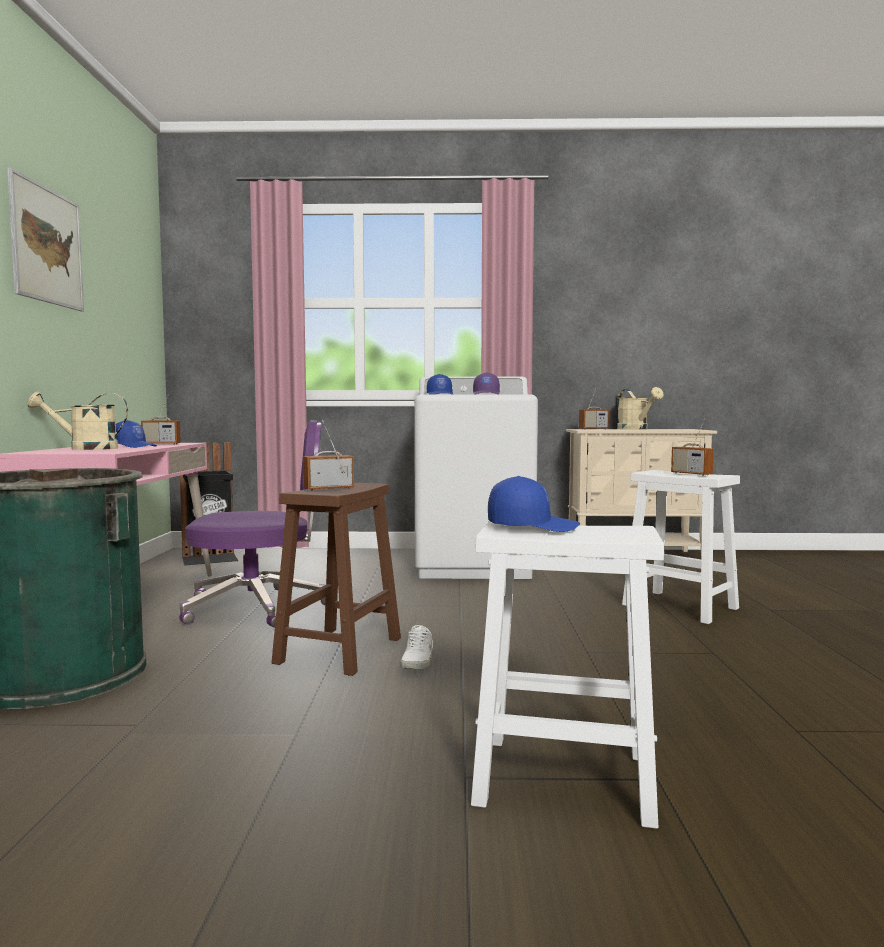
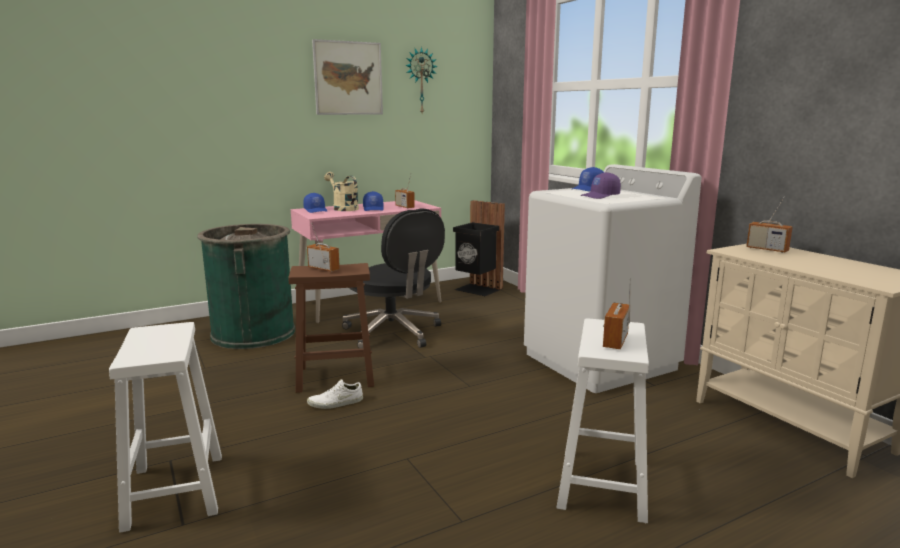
camera: 60 degrees right, 10 degrees up
purple office chair [179,420,326,628] -> black office chair [342,209,445,349]
blue cap [488,476,580,532] -> blue cap moved to [303,193,327,213]
beige watering can [617,387,663,429] -> none
none -> wall clock [405,47,437,113]

